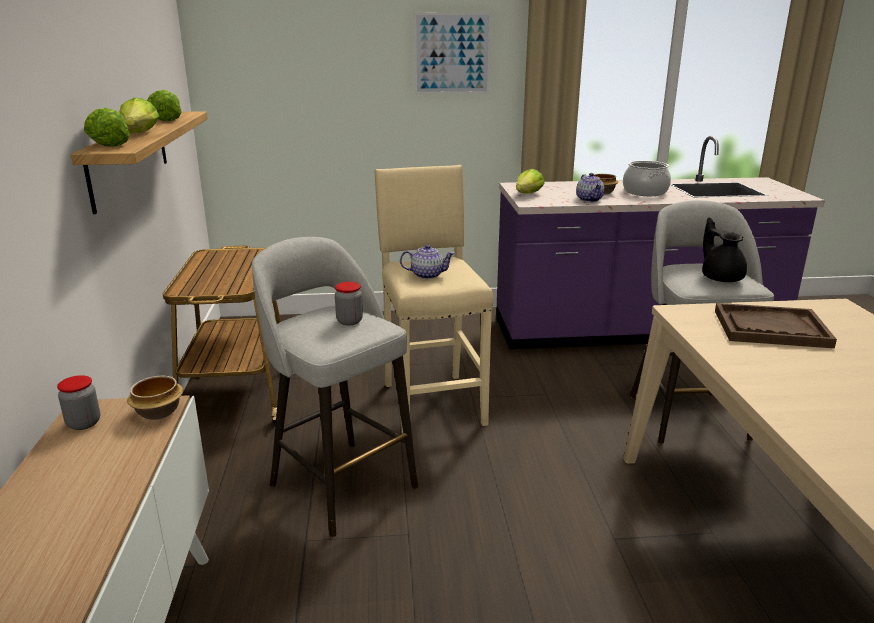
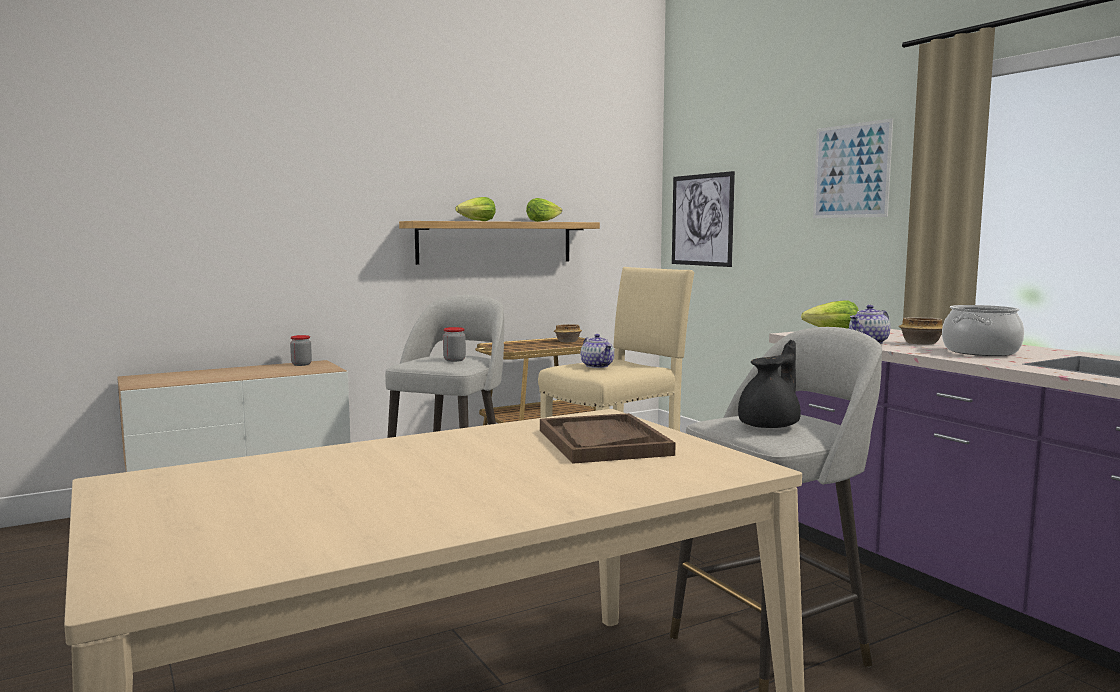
camera: 65 degrees right, 15 degrees down
lettuce [84,108,130,147] -> none
bowl [127,376,183,420] -> bowl moved to [554,324,582,342]
none -> picture [672,171,735,267]

